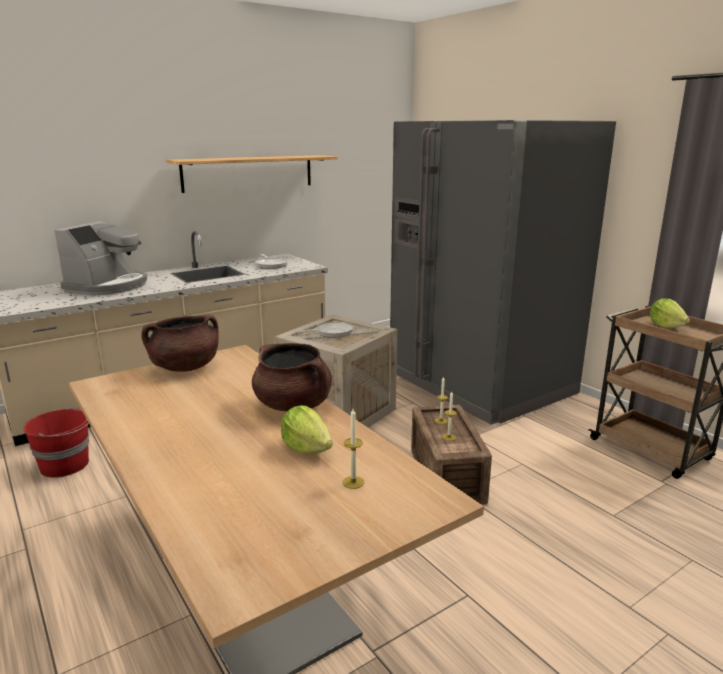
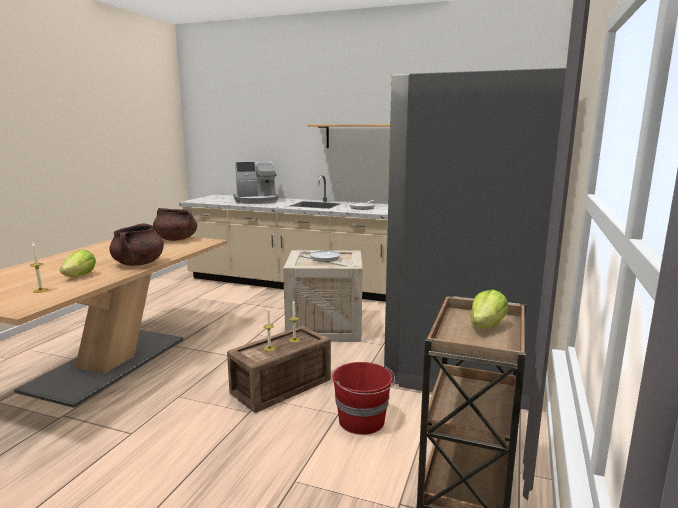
camera: 55 degrees right, 5 degrees down
red bucket [23,407,89,478] -> red bucket moved to [332,362,395,435]

